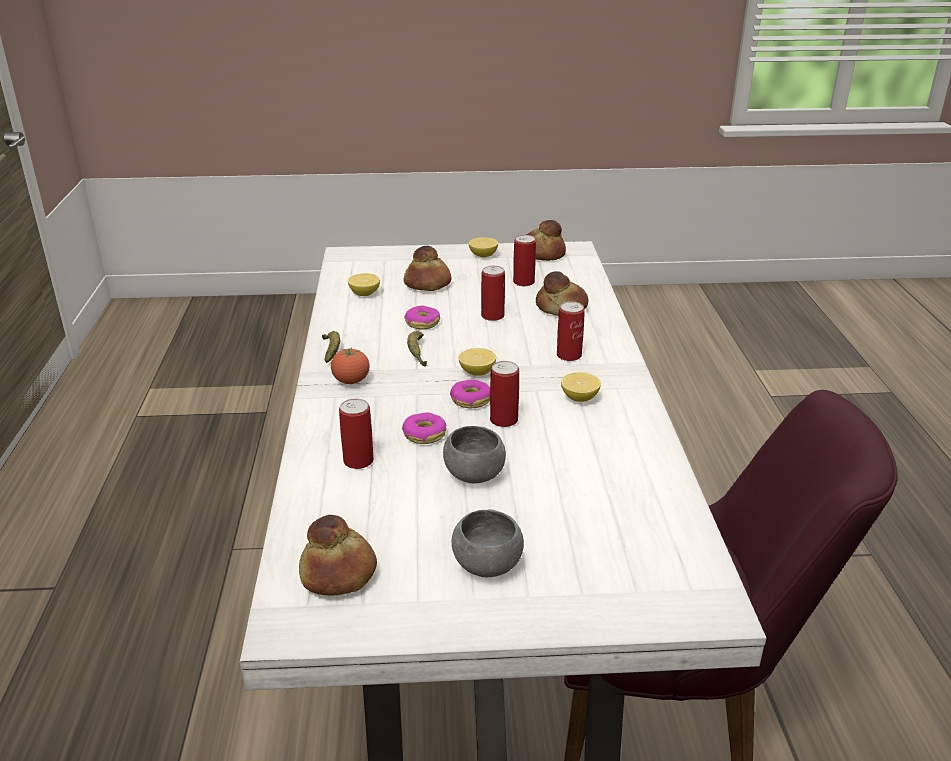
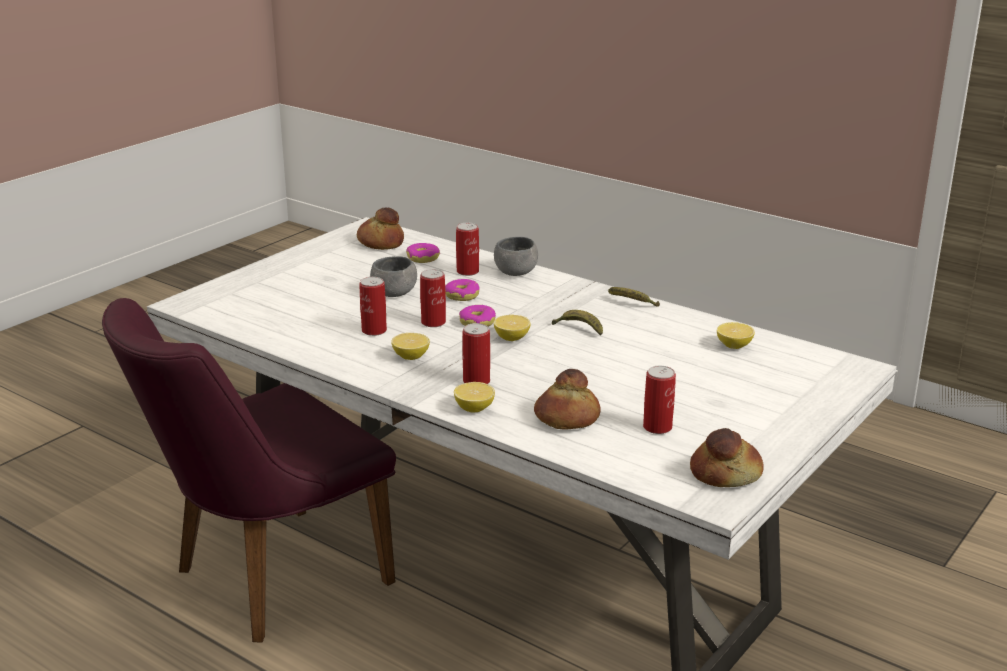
camera: 130 degrees right, 5 degrees down
tomato [331,347,370,384] -> none
bread [403,246,451,291] -> none
donut [405,305,440,330] -> donut moved to [406,243,440,263]
grey bowl [452,509,524,577] -> grey bowl moved to [494,237,538,276]
lemon [469,237,498,258] -> lemon moved to [454,382,495,412]
can [481,266,505,321] -> can moved to [360,277,387,336]

